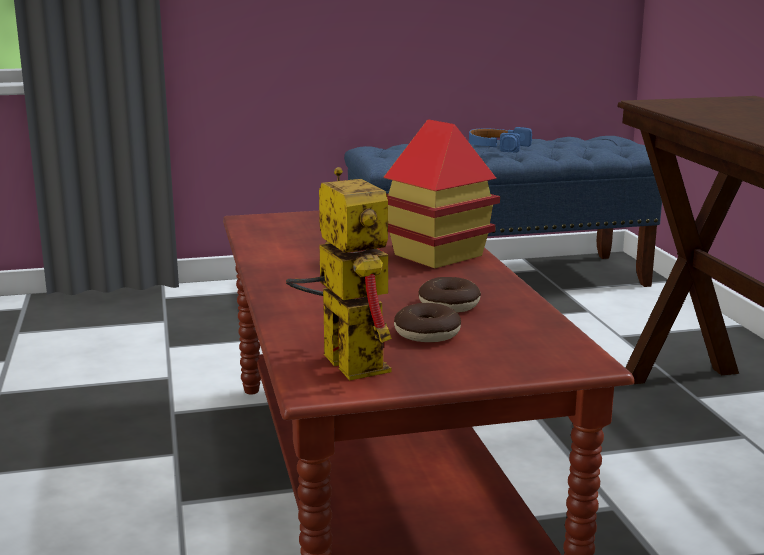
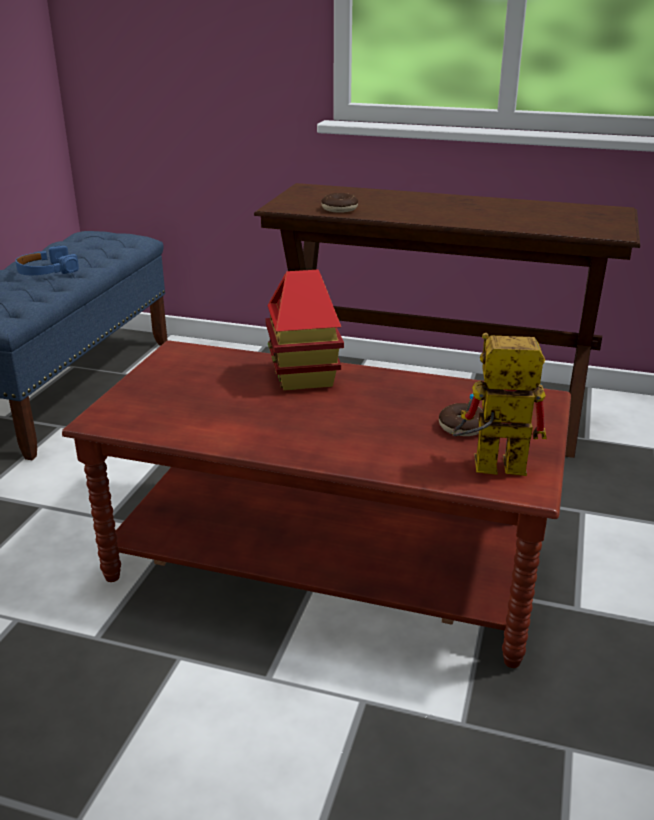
camera: 60 degrees left, 10 degrees up
donut [418,277,481,313] -> donut moved to [322,193,358,213]

